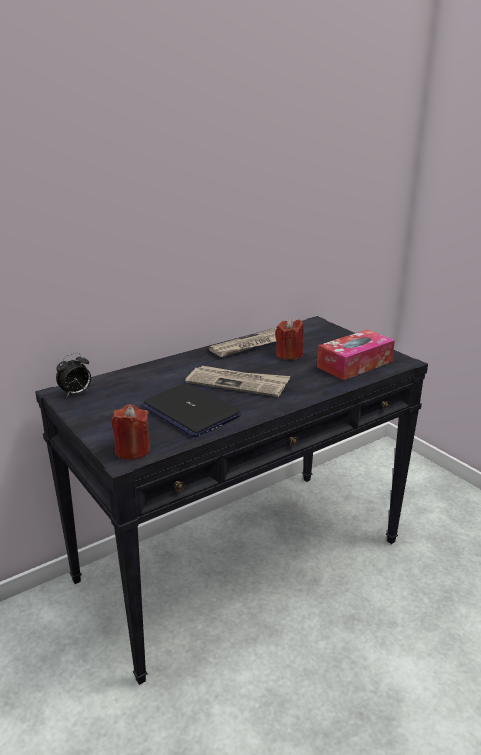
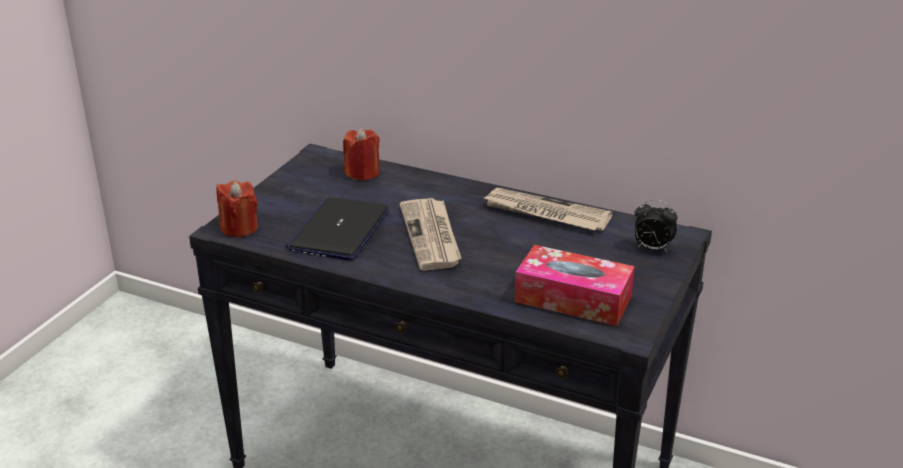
camera: 60 degrees right, 5 degrees up
alarm clock [56,353,91,397] -> alarm clock moved to [635,200,678,252]
red candle [275,318,304,360] -> red candle moved to [343,128,380,181]

